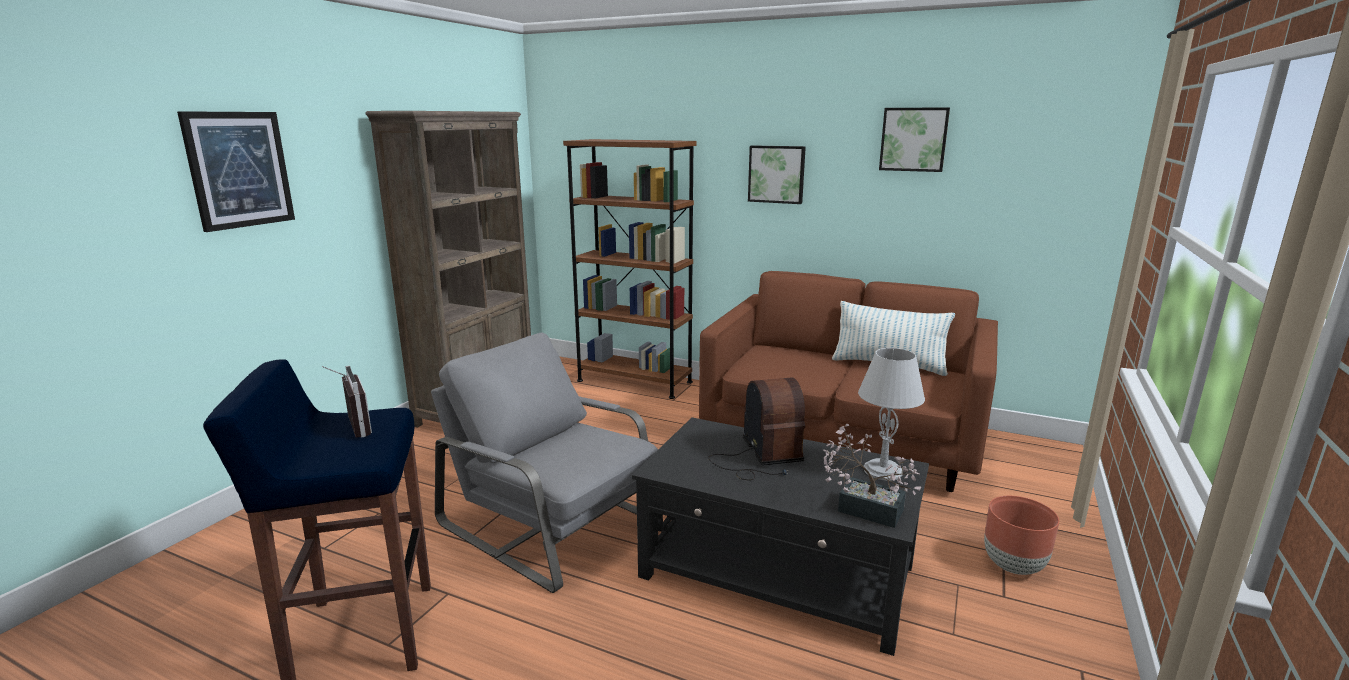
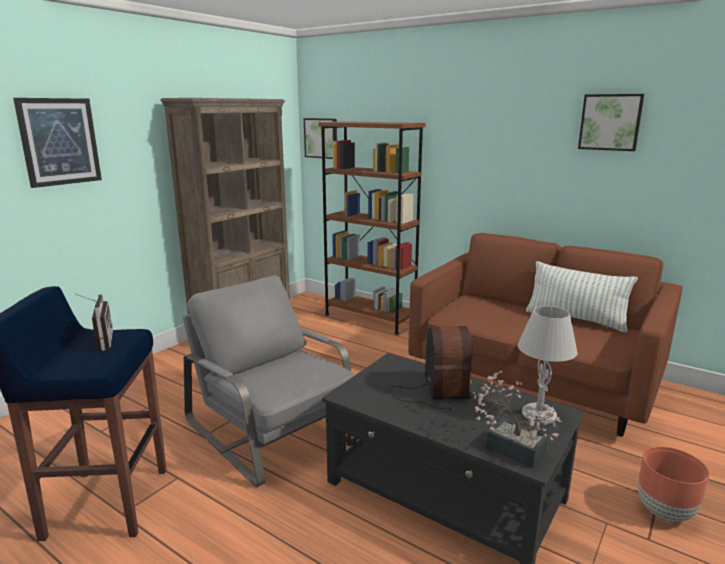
camera: 10 degrees right, 0 degrees up
picture [748,145,806,204] -> picture moved to [304,118,337,159]

